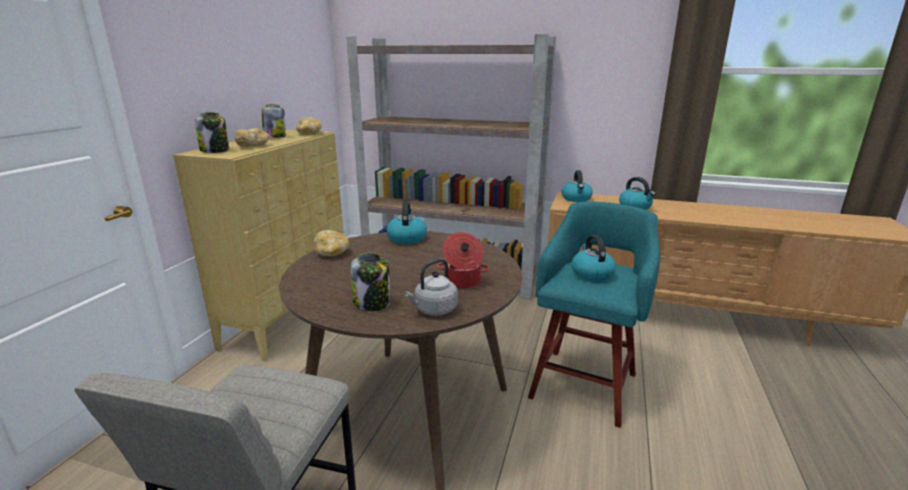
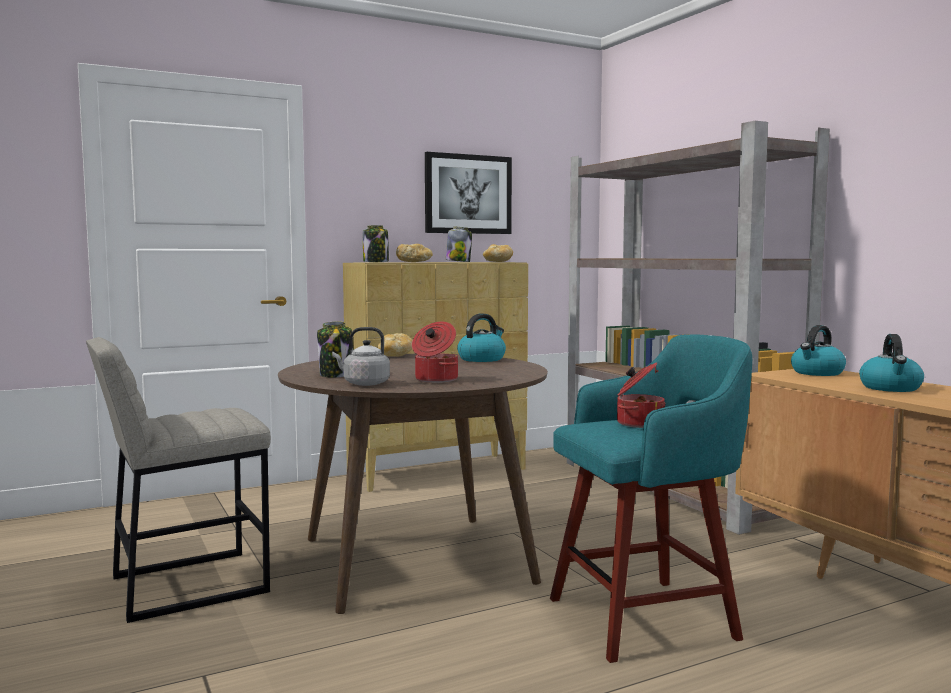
camera: 45 degrees right, 15 degrees down
kettle [572,235,616,281] -> cooking pot [617,362,666,428]
none -> picture [425,152,512,234]

